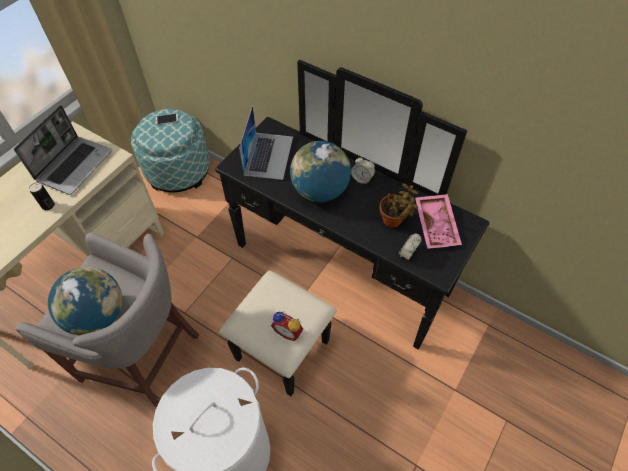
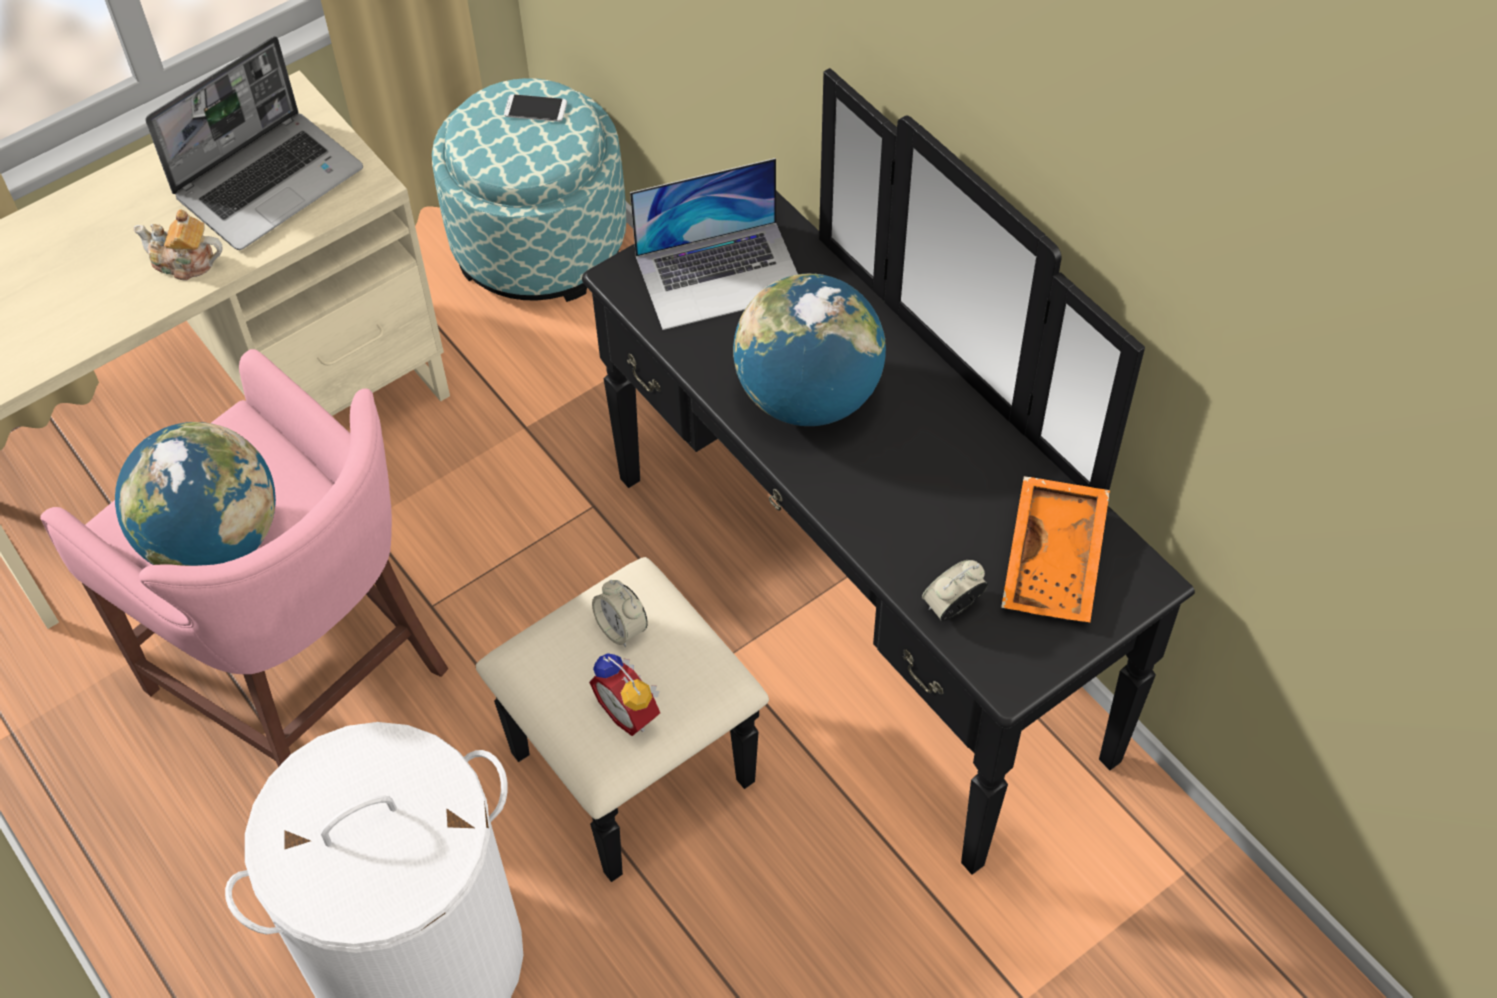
camera: 20 degrees right, 0 degrees up
grey stool [16,232,199,408] -> pink stool [40,349,448,767]
can [29,182,55,210] -> teapot [133,209,223,281]
laptop [239,106,293,180] -> laptop turned 45 degrees clockwise [630,158,798,330]
alarm clock [351,156,375,184] -> alarm clock moved to [592,580,648,647]
potted plant [380,183,418,228] -> none
pink tray [415,194,462,249] -> orange tray [1001,476,1110,622]

